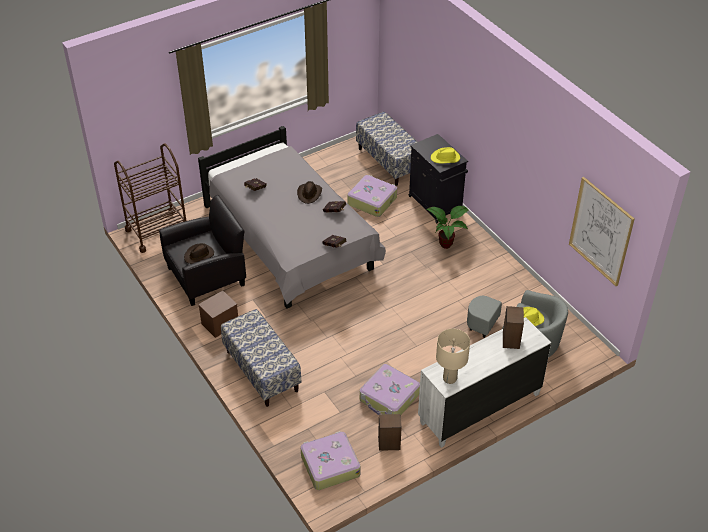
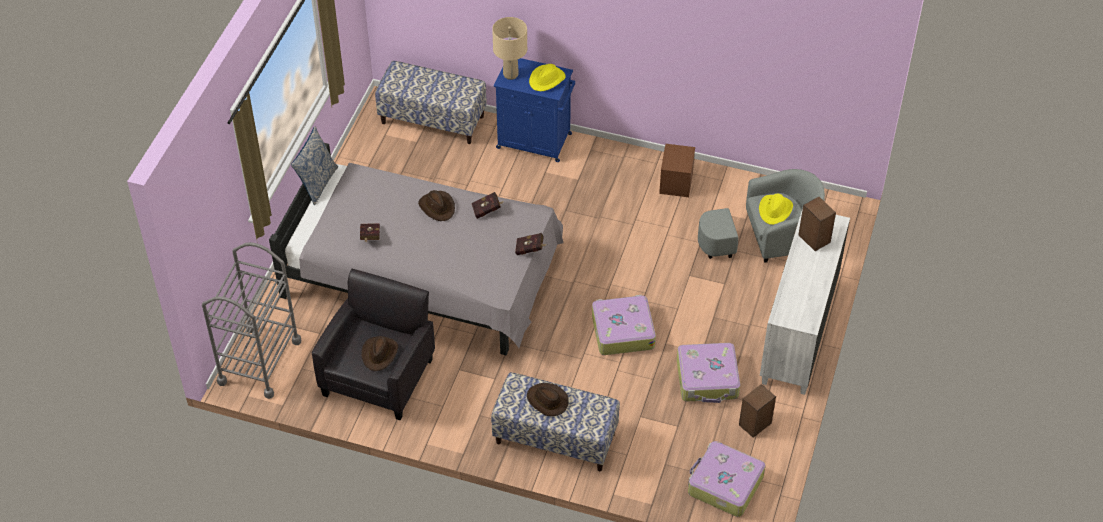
camera: 40 degrees left, 5 degrees up
brown cart [114,144,186,253] -> grey cart [202,242,301,399]
brown storage box [198,291,238,338] -> brown storage box moved to [659,144,695,197]
suitcase [347,175,397,217] -> suitcase moved to [592,295,656,355]
black cabinet [409,134,468,223] -> blue cabinet [494,58,575,162]
potted plant [426,206,469,249] -> none
beige table lamp [436,329,470,384] -> beige table lamp moved to [492,17,527,80]
picture [569,177,635,286] -> none
none -> pillow [291,126,338,205]
none -> brown hat [527,383,569,416]

